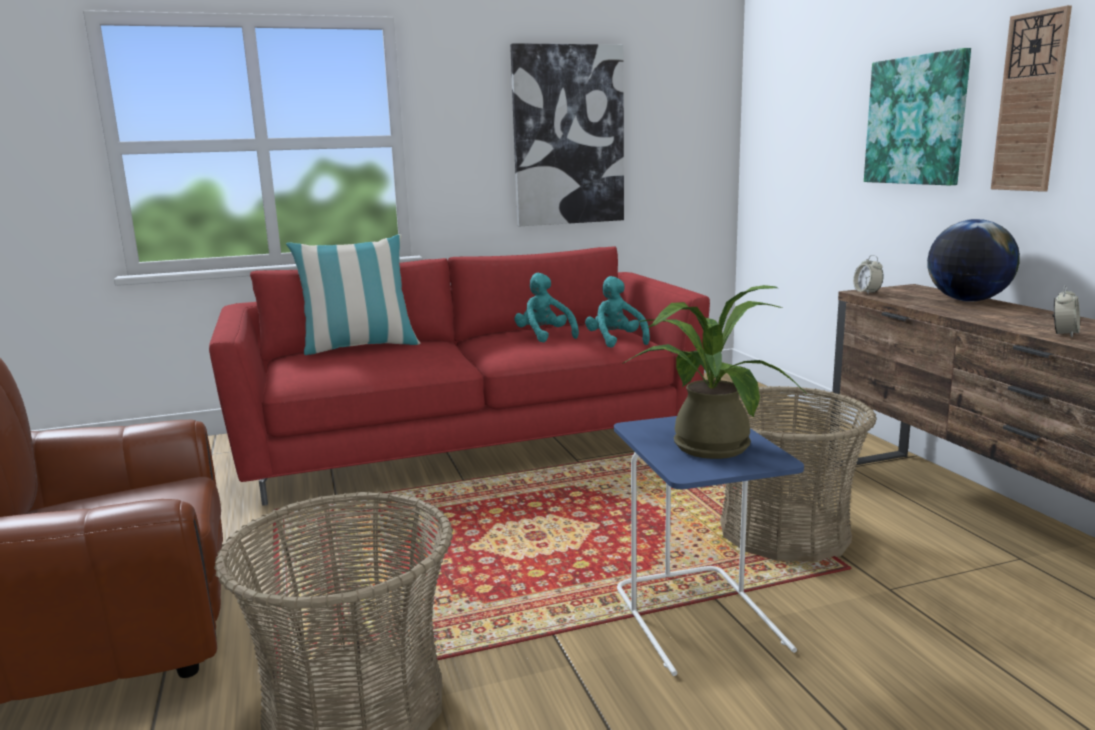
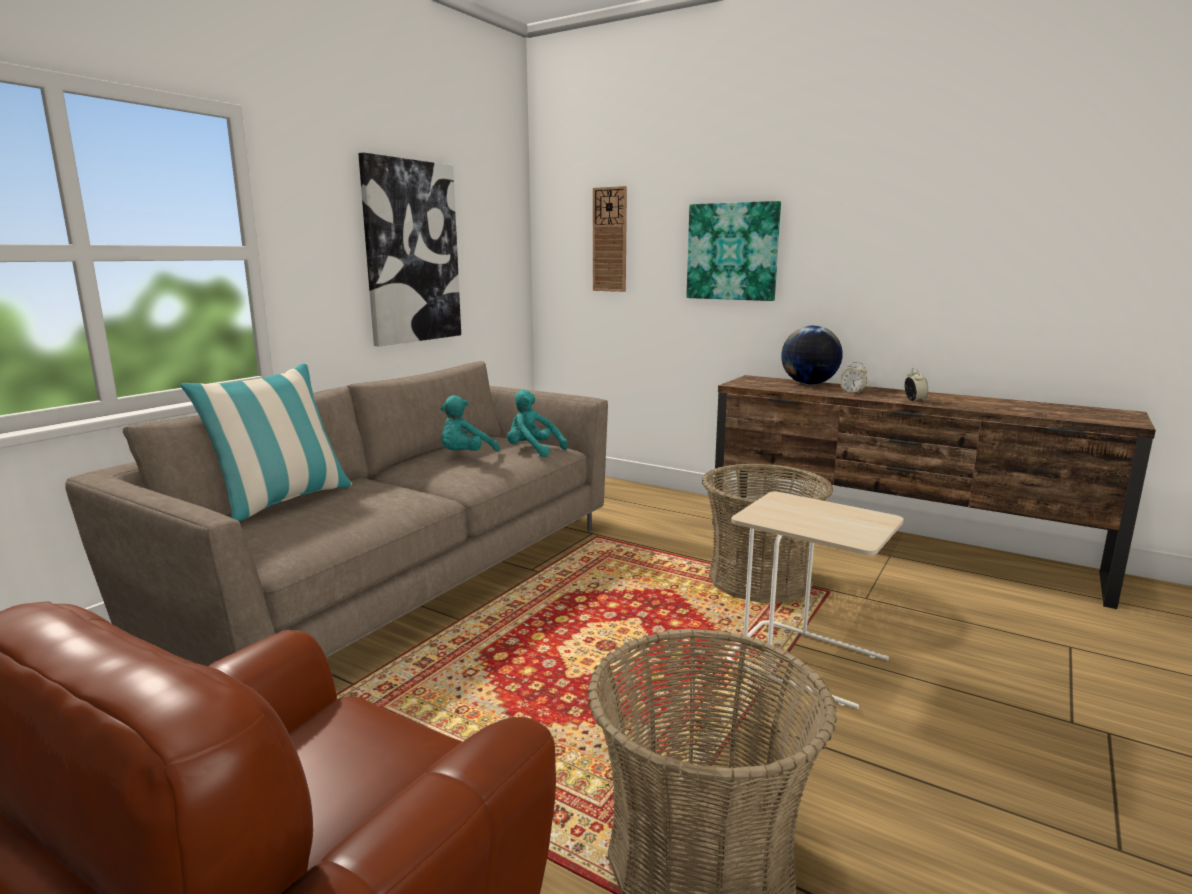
camera: 40 degrees left, 0 degrees up
red sofa [209,246,710,506] -> beige sofa [65,361,608,666]
turquoise plush toy [514,273,579,343] -> turquoise plush toy turned 75 degrees counterclockwise [440,395,500,452]
blue side table [614,416,804,676] -> beige side table [726,492,904,709]
potted plant [622,285,807,459] -> none
alarm clock [853,255,884,294] -> alarm clock moved to [840,362,867,394]
wall clock [991,5,1072,192] -> wall clock moved to [593,186,627,292]

